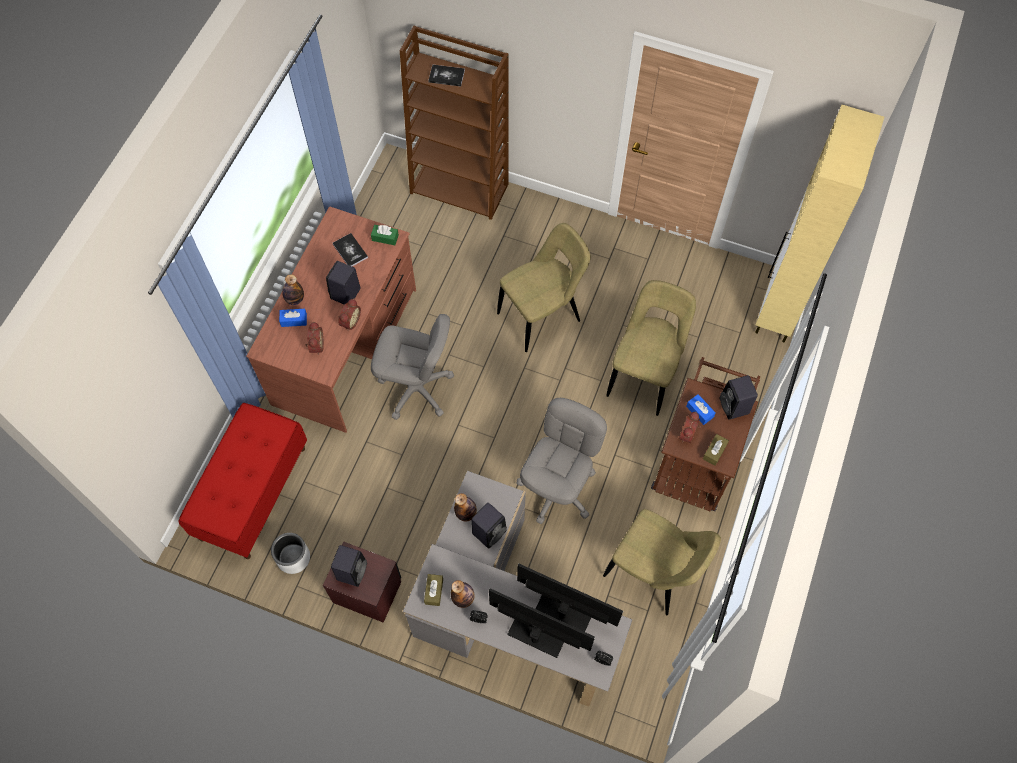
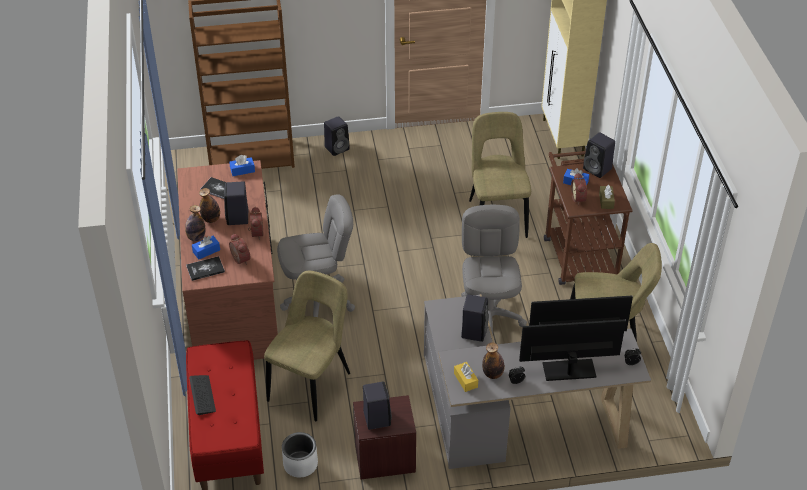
camera: 30 degrees left, 20 degrees down
green tissue box [371,225,399,245] -> blue tissue box [230,155,255,176]
brown tissue box [424,574,443,606] -> yellow tissue box [454,362,478,392]
book [428,64,465,86] -> book moved to [186,256,225,281]
bottle [454,493,477,521] -> bottle moved to [199,188,220,223]
beige chair [497,223,591,352] -> beige chair moved to [264,271,350,422]
none -> keyboard [189,375,216,415]
none -> black speaker [324,116,350,156]

